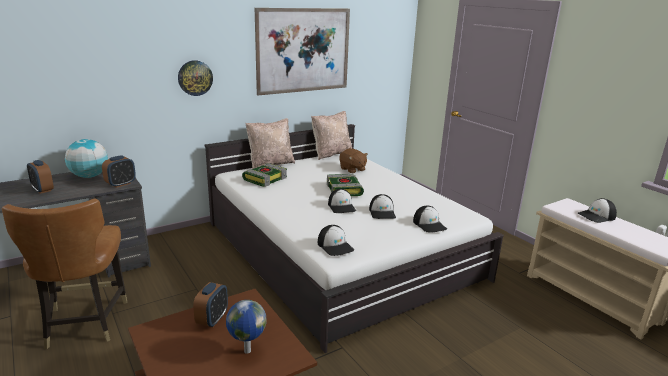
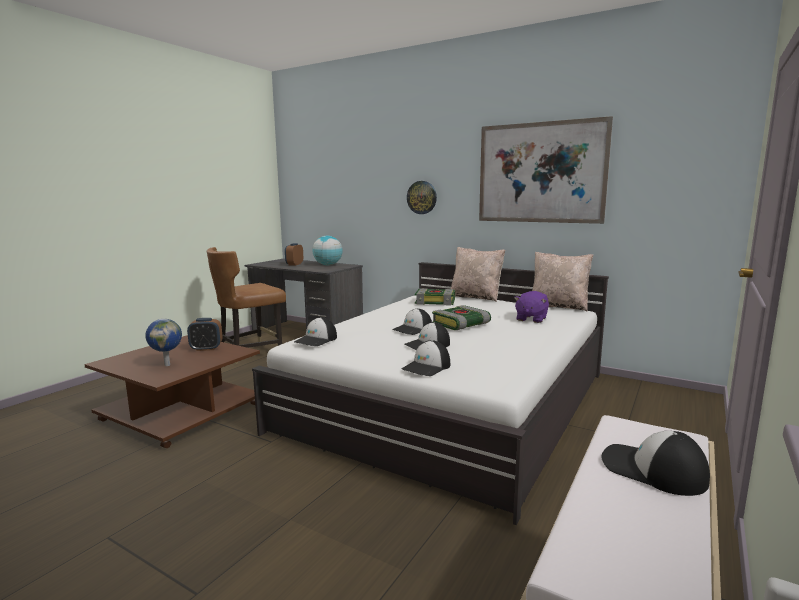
camera: 65 degrees right, 10 degrees down
alarm clock [102,155,136,188] -> none
brown plush toy [339,148,368,173] -> purple plush toy [514,291,549,323]

